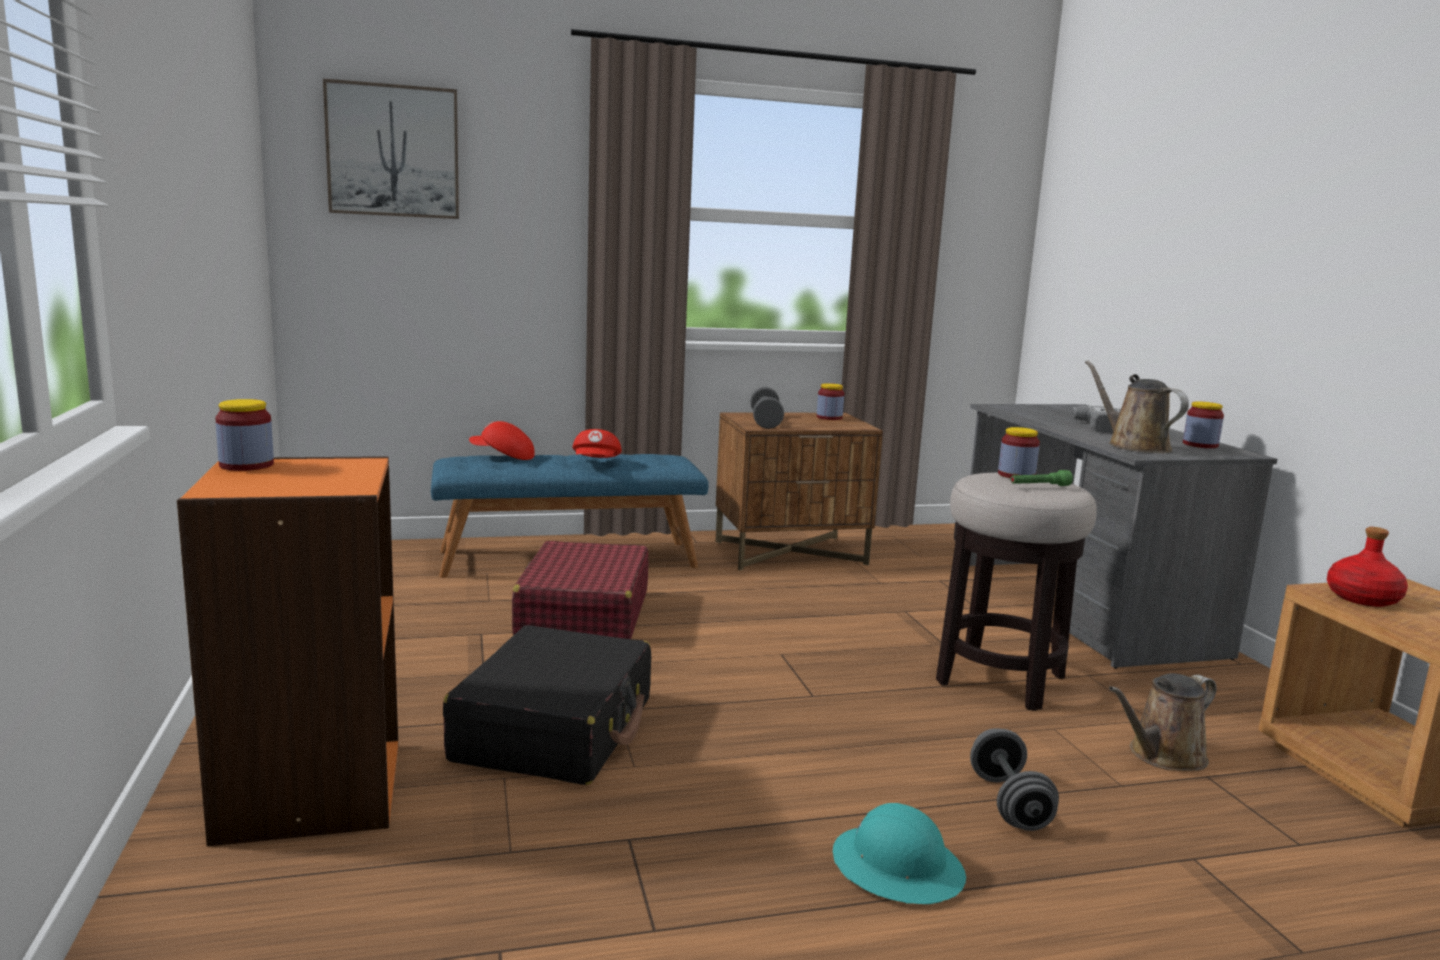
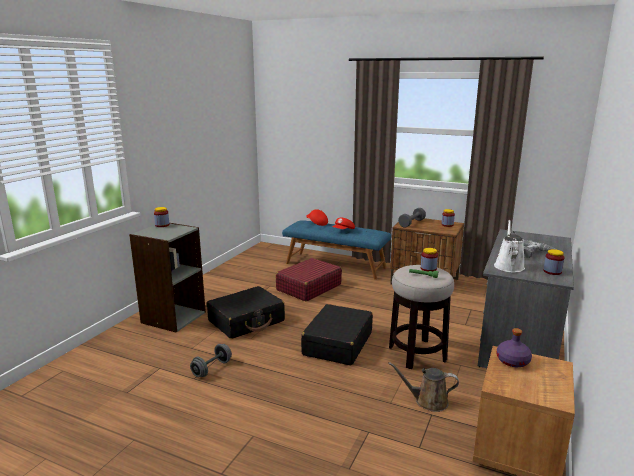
camera: 40 degrees right, 5 degrees up
orange bookcase [177,456,398,846] -> grey bookcase [129,223,206,333]
picture [323,78,459,219] -> none
turquoise hard hat [833,803,966,904] -> none
grey dumbbell [970,728,1059,831] -> grey dumbbell moved to [190,344,232,377]
brown watering can [1085,360,1189,453] -> white watering can [494,220,525,273]
red bottle [1327,527,1408,607] -> purple bottle [497,328,532,367]
none -> black suitcase [301,304,373,365]

